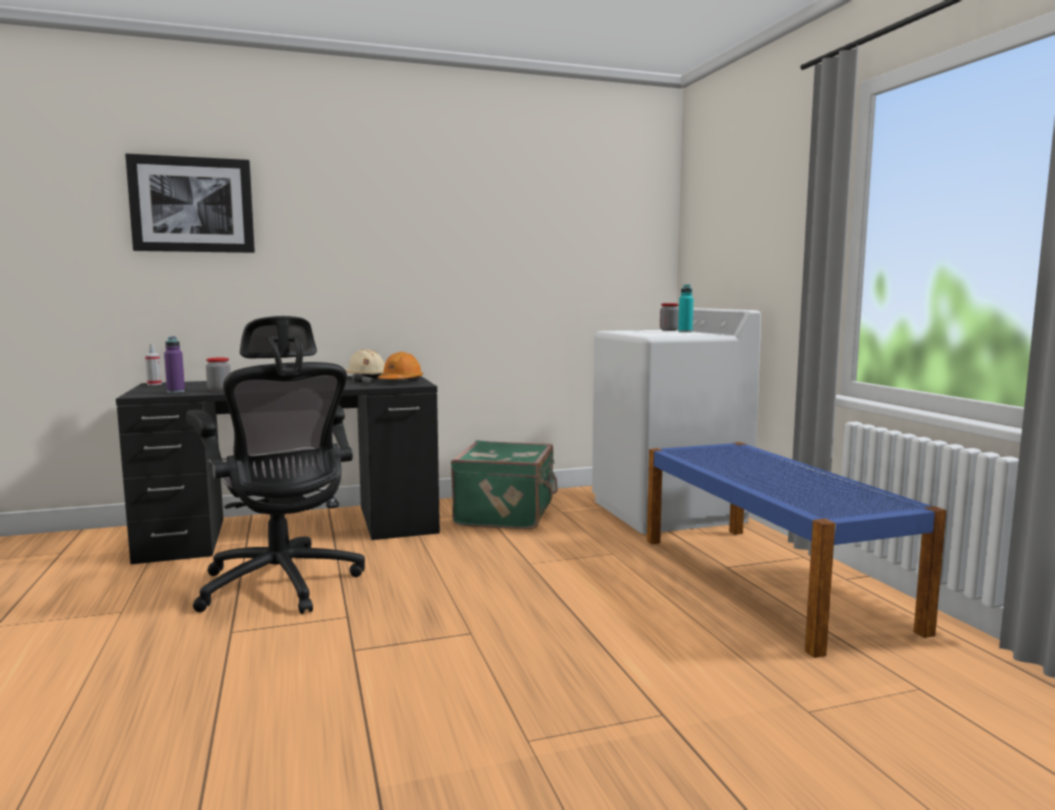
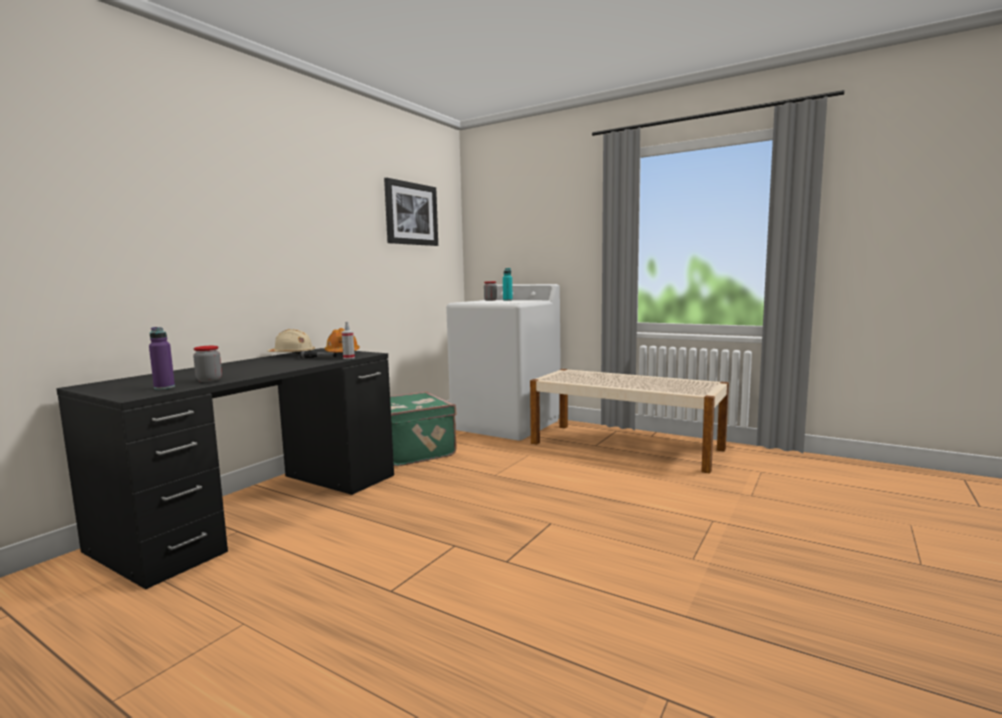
camera: 40 degrees left, 0 degrees up
picture [125,154,255,253] -> picture moved to [384,178,438,246]
spray bottle [145,344,162,385] -> spray bottle moved to [342,322,355,359]
office chair [186,316,365,614] -> none
blue bench [647,442,946,658] -> beige bench [530,369,729,474]

